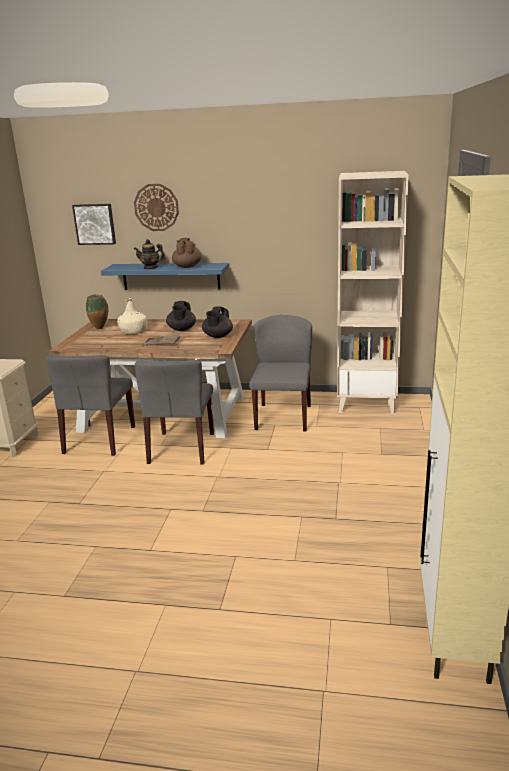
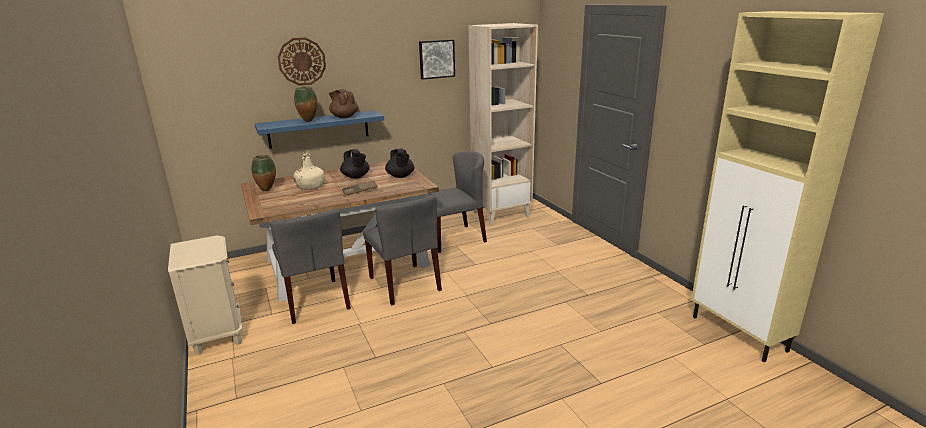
camera: 35 degrees left, 0 degrees up
picture [72,204,116,245] -> picture moved to [419,39,455,80]
teapot [134,239,165,269] -> vase [294,86,317,122]
grey chair [249,315,312,431] -> grey chair turned 90 degrees clockwise [429,151,487,253]

